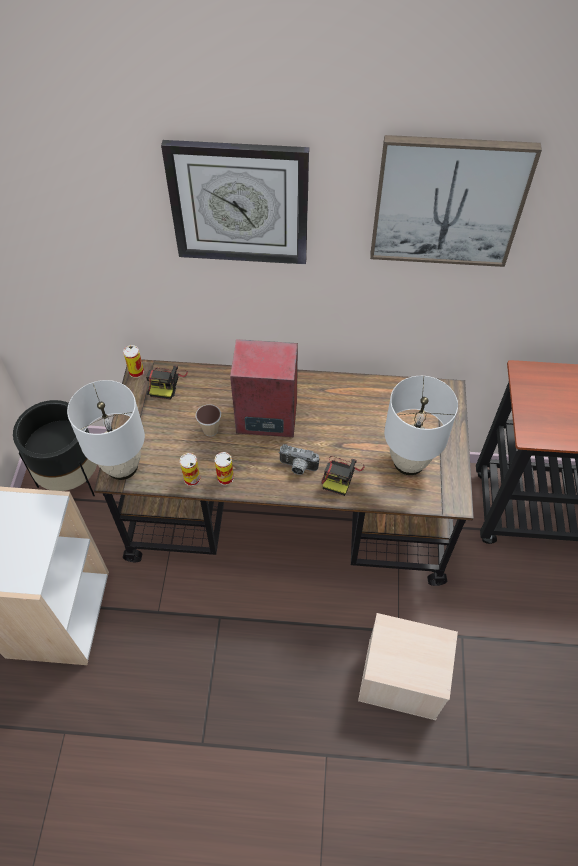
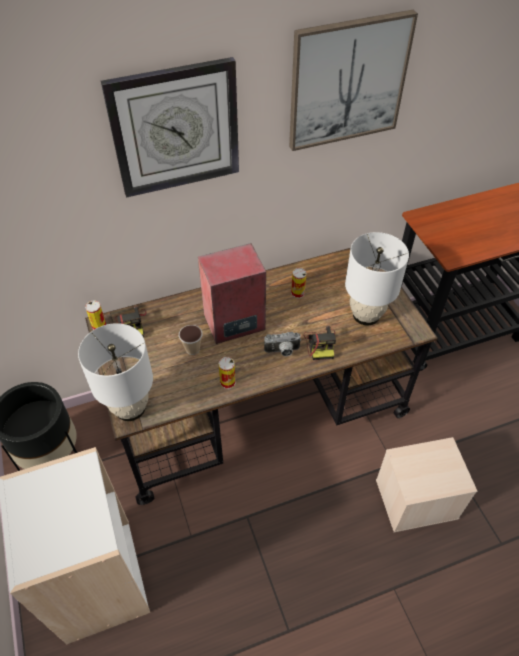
camera: 25 degrees left, 5 degrees down
can [180,453,200,486] -> can moved to [291,268,307,299]

